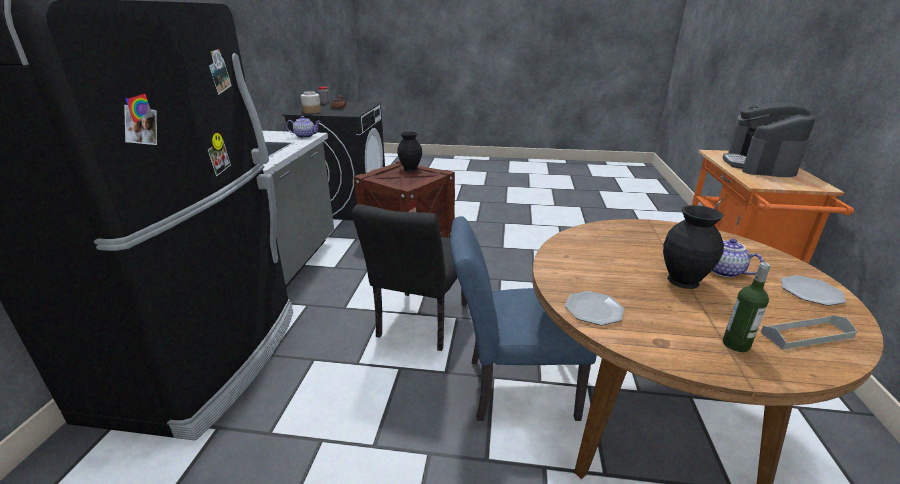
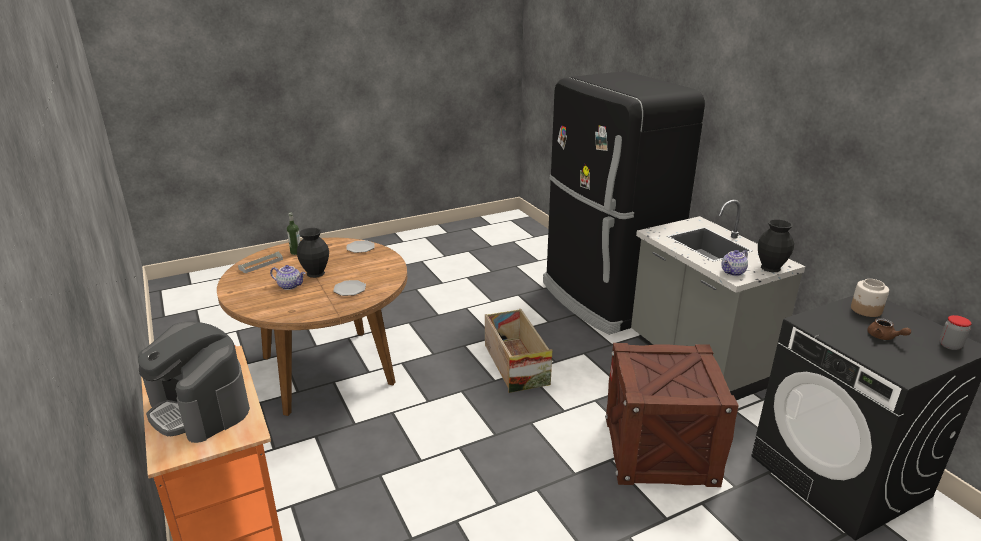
camera: 145 degrees right, 0 degrees up
black chair [352,204,467,351] -> crate [485,309,552,393]
black vase [397,132,422,172] -> black vase moved to [758,219,794,272]
blue chair [450,216,597,421] -> none
coffee machine [722,102,815,177] -> coffee machine turned 150 degrees clockwise [138,321,250,443]
plate [781,275,846,306] -> plate moved to [333,280,366,296]

